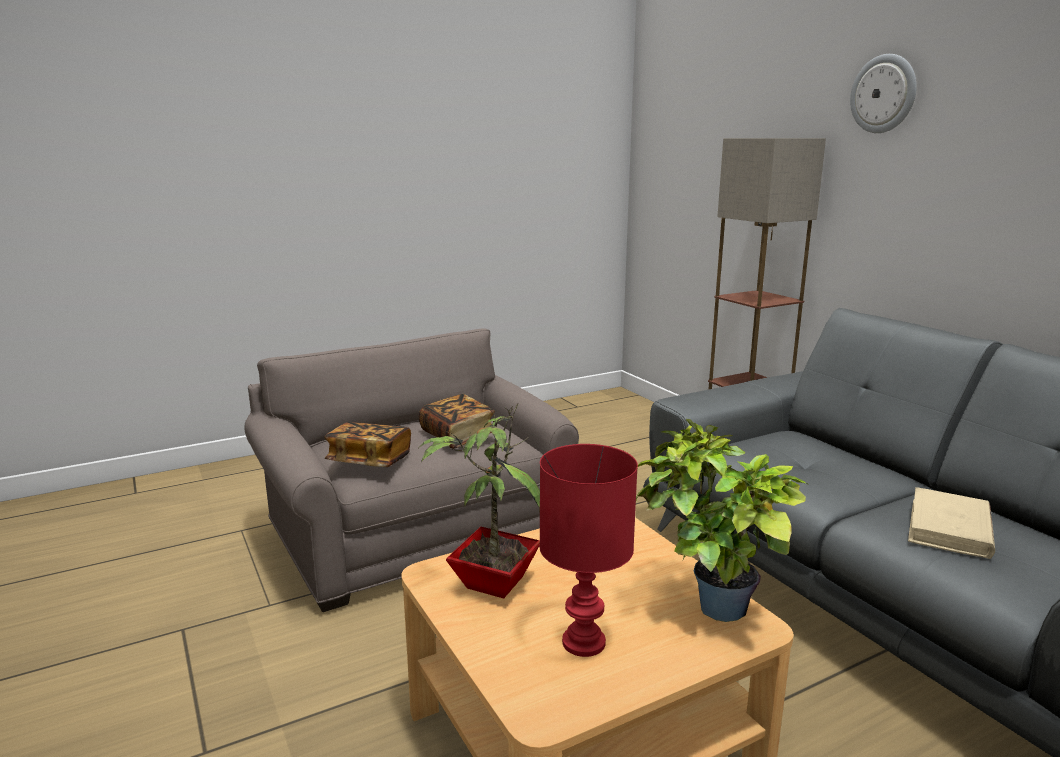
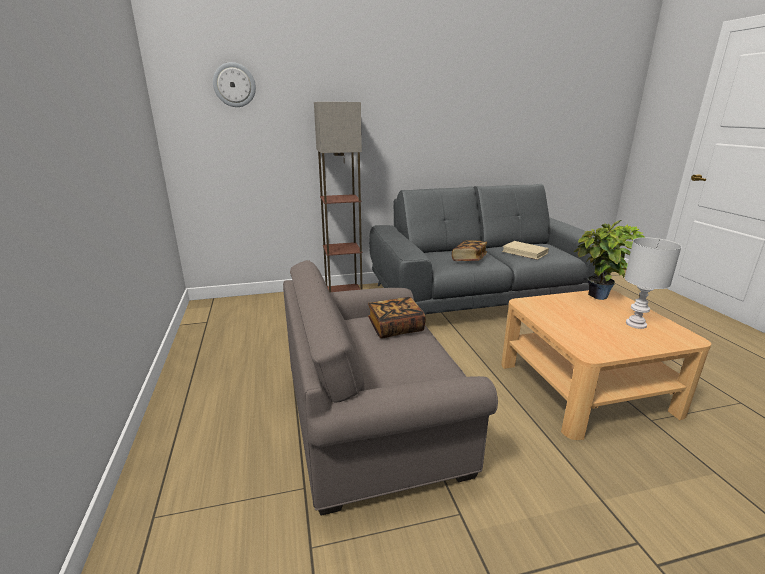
camera: 75 degrees left, 5 degrees up
book [324,422,411,467] -> book moved to [452,240,487,261]
potted plant [419,404,540,599] -> none
red table lamp [539,444,638,657] -> white table lamp [624,238,682,329]
wall clock [850,54,917,133] -> wall clock moved to [213,62,256,107]

